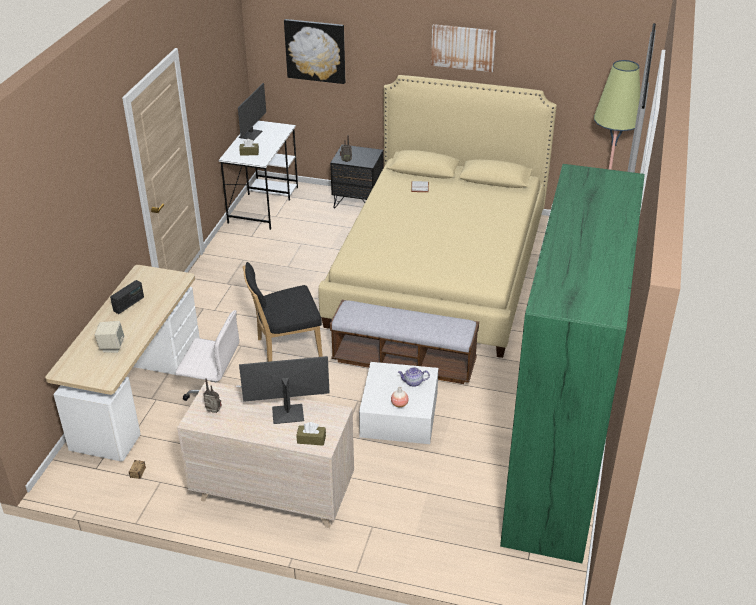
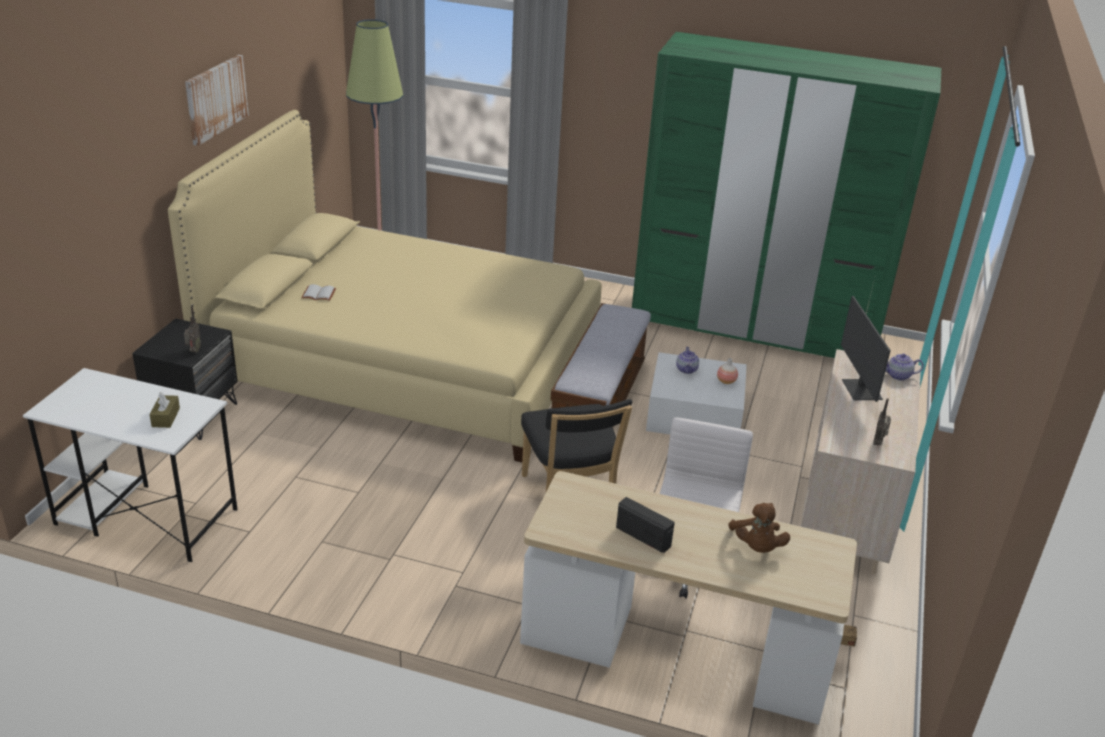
camera: 90 degrees left, 5 degrees down
beige speaker [95,321,124,353] -> brown plush toy [728,503,790,553]
monitor [238,83,266,140] -> none
picture [284,19,345,84] -> none
brown tissue box [296,422,326,446] -> teapot [886,353,924,381]

